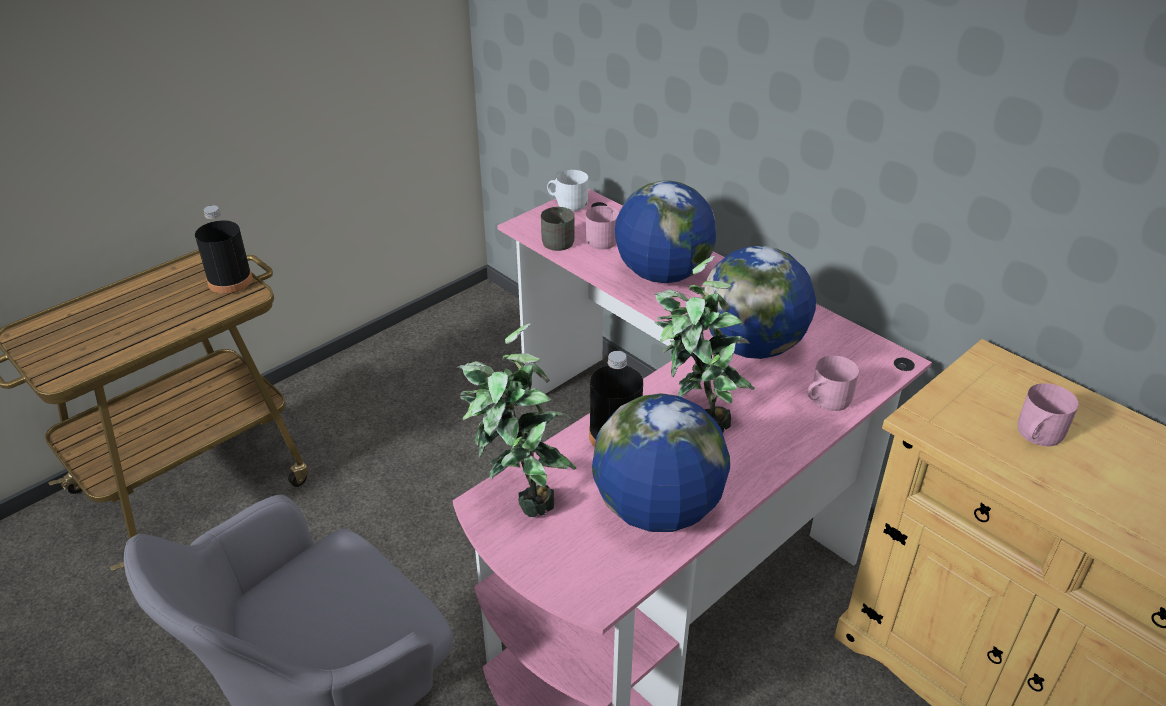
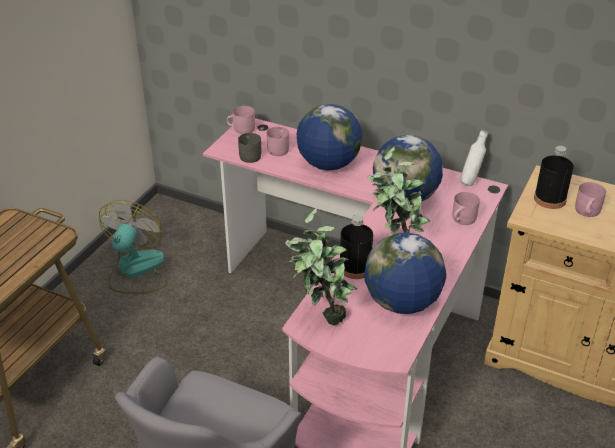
camera: 20 degrees left, 0 degrees up
black bottle [195,205,253,294] -> black bottle moved to [534,146,574,209]
white mug [547,170,588,211] -> pink mug [227,106,255,134]
none -> fan [99,200,168,294]
none -> white bottle [460,130,488,186]

